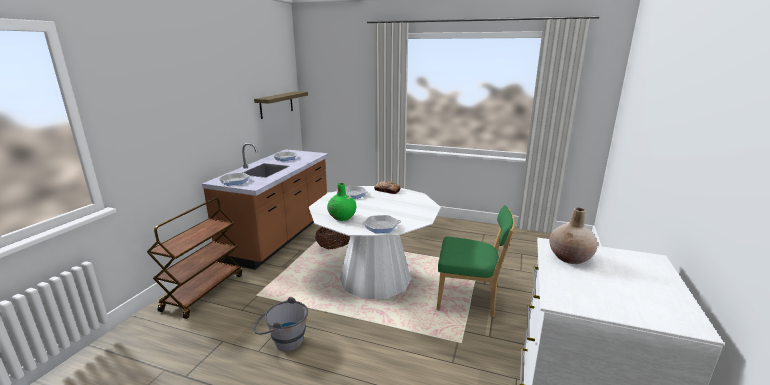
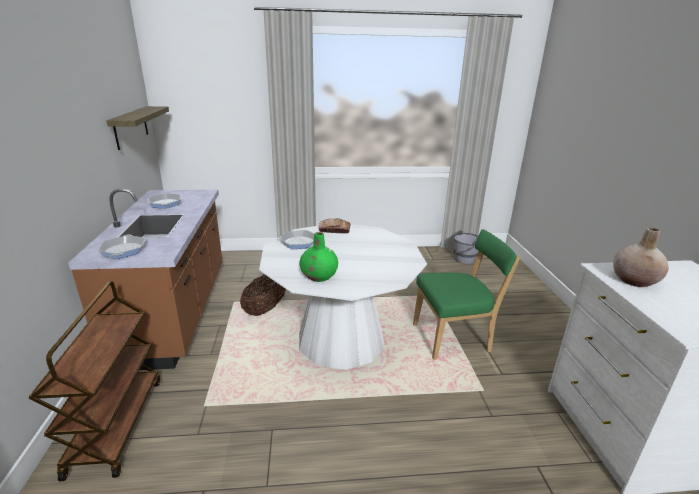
camera: 25 degrees left, 5 degrees up
grey bucket [254,297,308,351] -> grey bucket moved to [445,230,478,264]
frying pan [361,215,401,233] -> none

